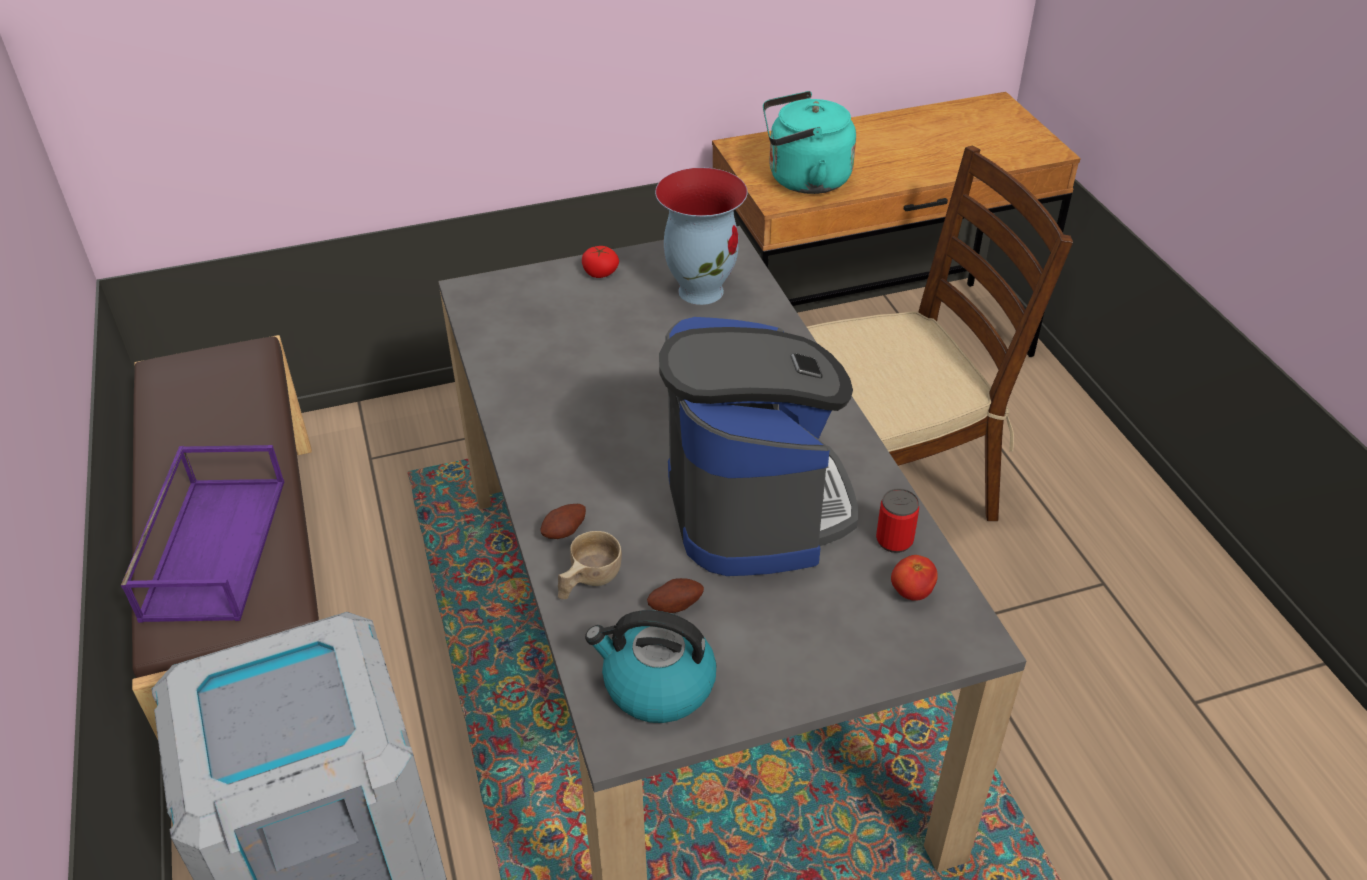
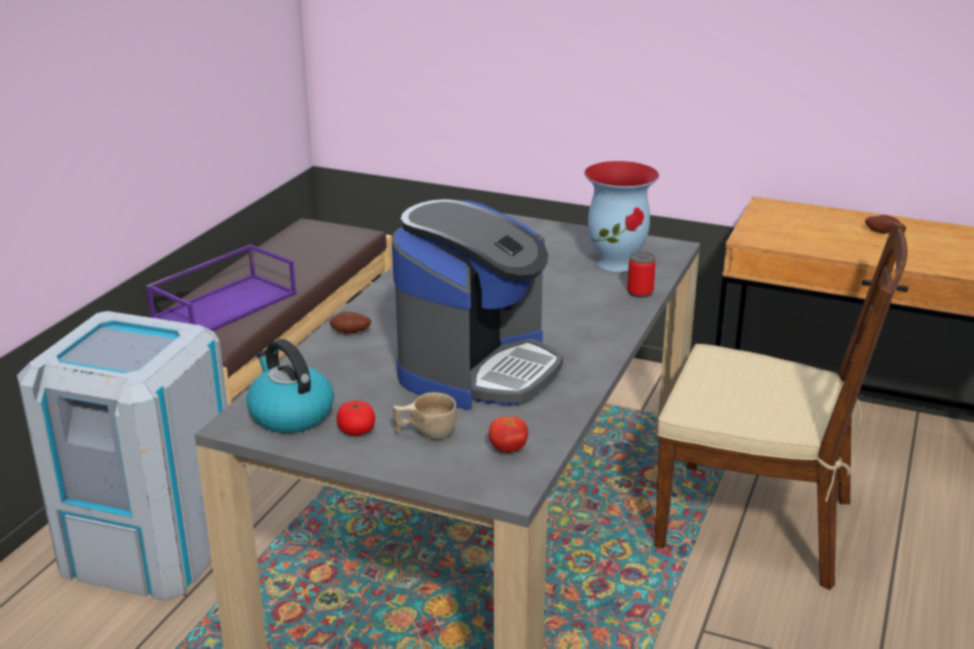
camera: 40 degrees right, 15 degrees down
beige cup [558,531,622,599] -> beige cup moved to [393,392,457,440]
tomato [582,246,619,278] -> tomato moved to [337,400,375,436]
potato [647,578,704,613] -> potato moved to [865,215,900,233]
turquoise kettle [763,91,856,194] -> none
can [876,488,919,553] -> can moved to [627,252,656,298]

